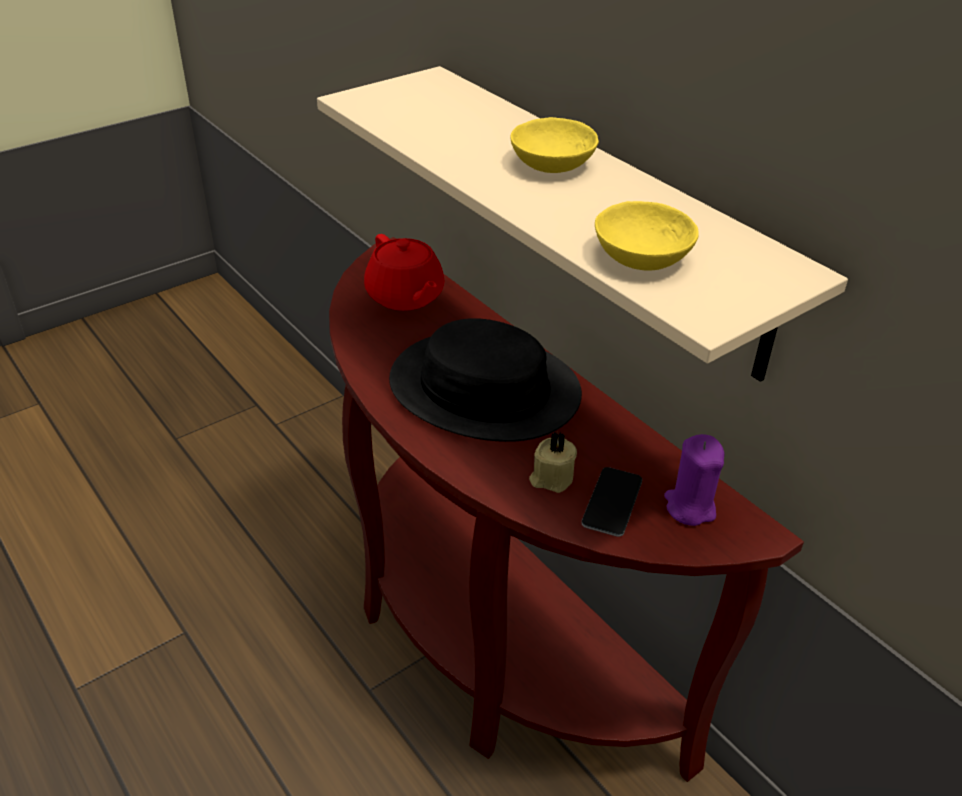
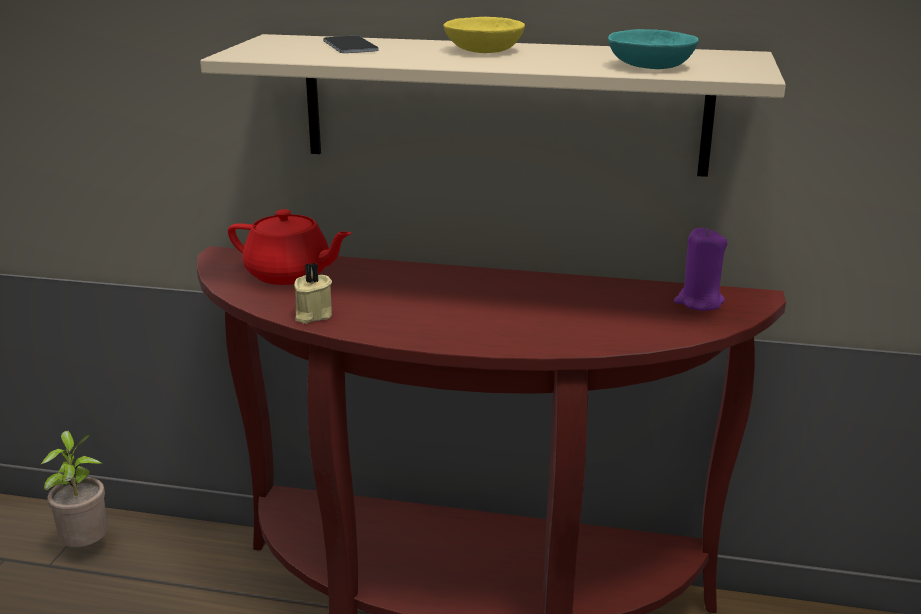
camera: 40 degrees left, 15 degrees down
black hat [389,318,582,442] -> none
beige candle [529,432,577,493] -> beige candle moved to [294,263,332,323]
phone [582,467,642,537] -> phone moved to [323,36,379,53]
yellow bowl [595,201,699,271] -> turquoise bowl [608,29,699,69]
none -> potted plant [41,431,108,547]

